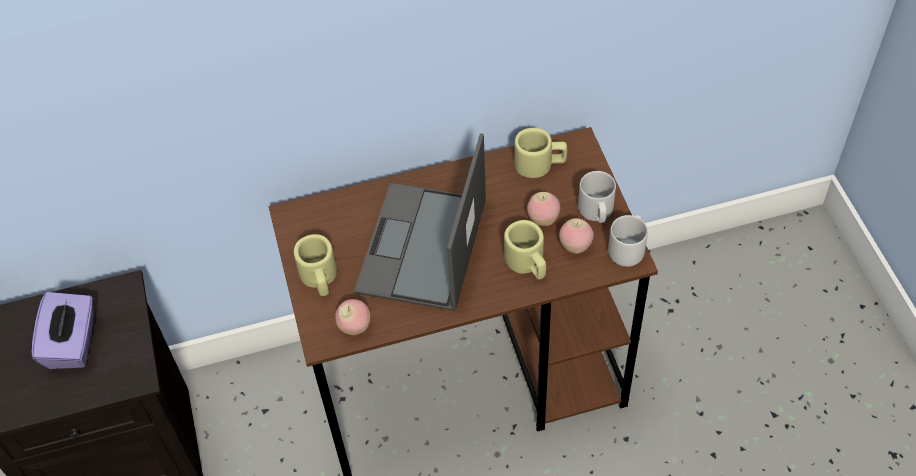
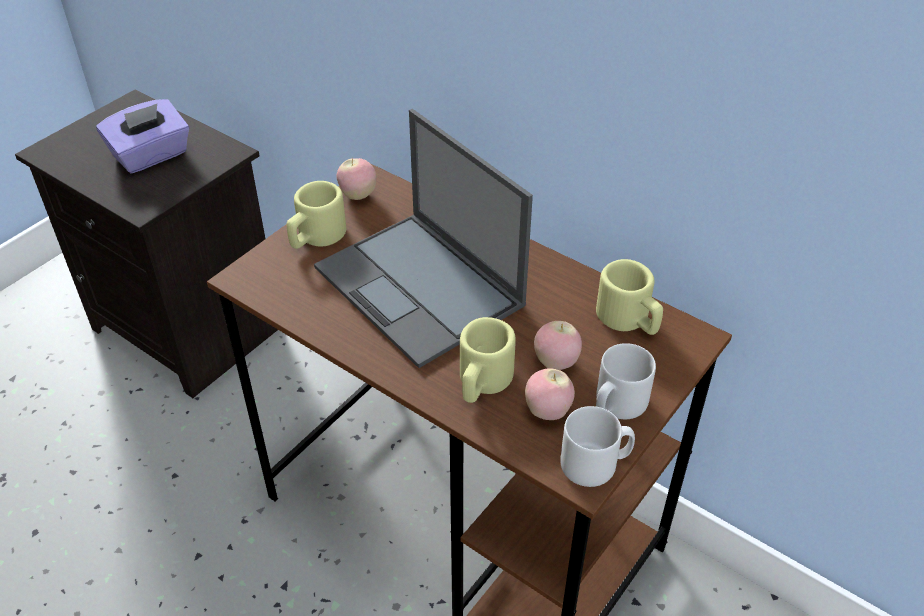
camera: 50 degrees right, 10 degrees down
apple [335,299,370,335] -> apple moved to [336,158,376,200]
laptop [354,133,486,311] -> laptop turned 105 degrees counterclockwise [314,109,533,368]

